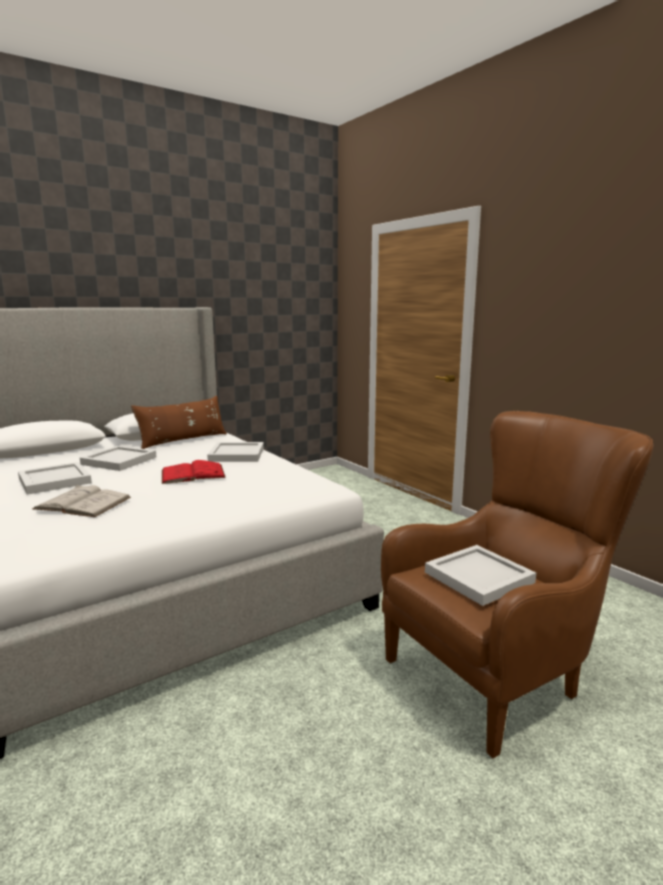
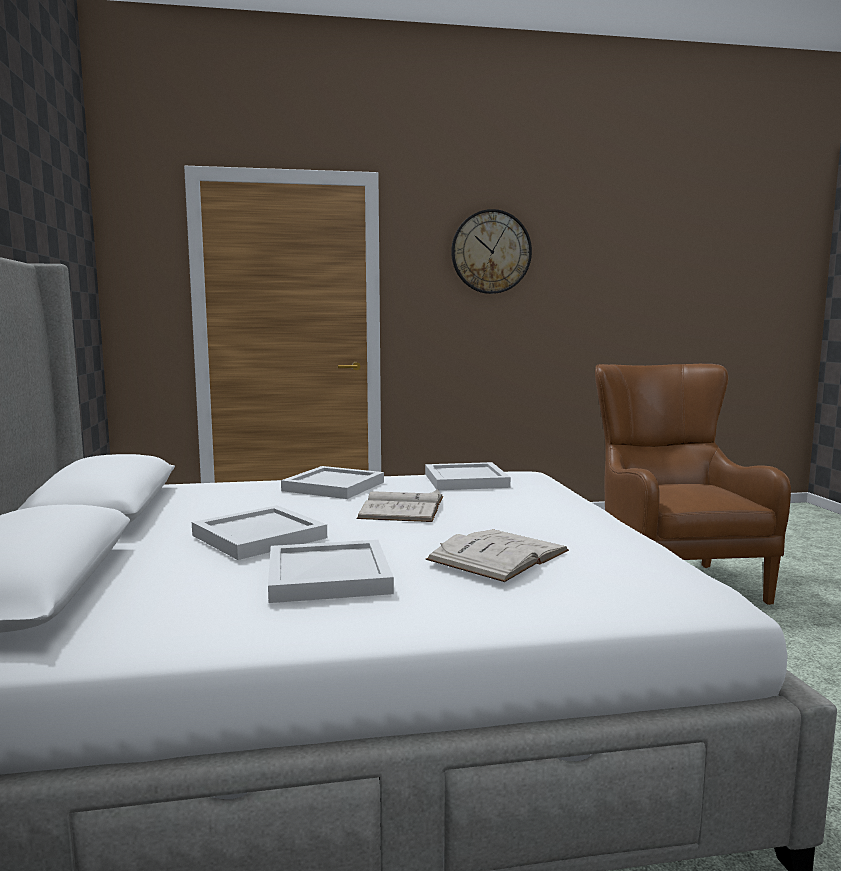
camera: 65 degrees left, 5 degrees down
brown pillow [131,396,227,449] -> none
red book [162,460,226,484] -> white book [357,489,443,522]
white tray [425,545,536,606] -> white tray moved to [425,462,511,490]
none -> wall clock [451,209,532,294]

